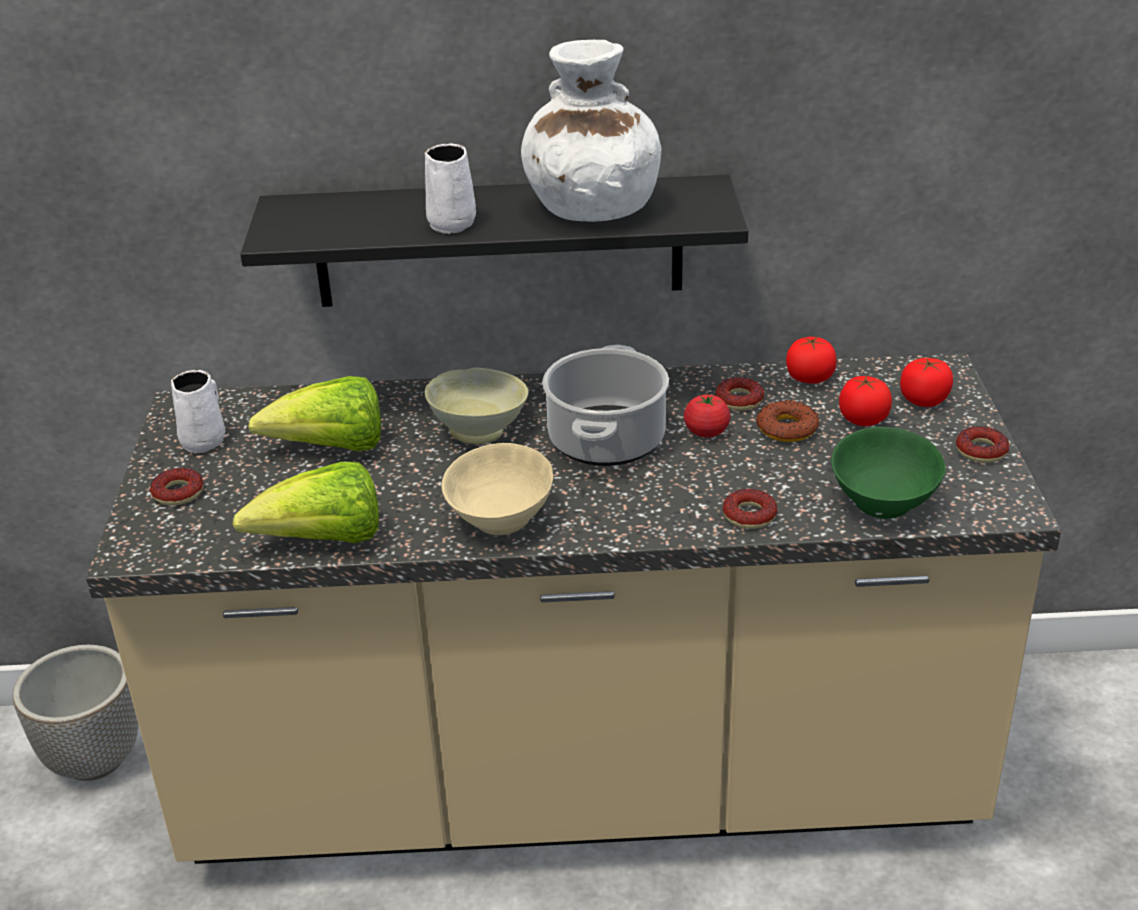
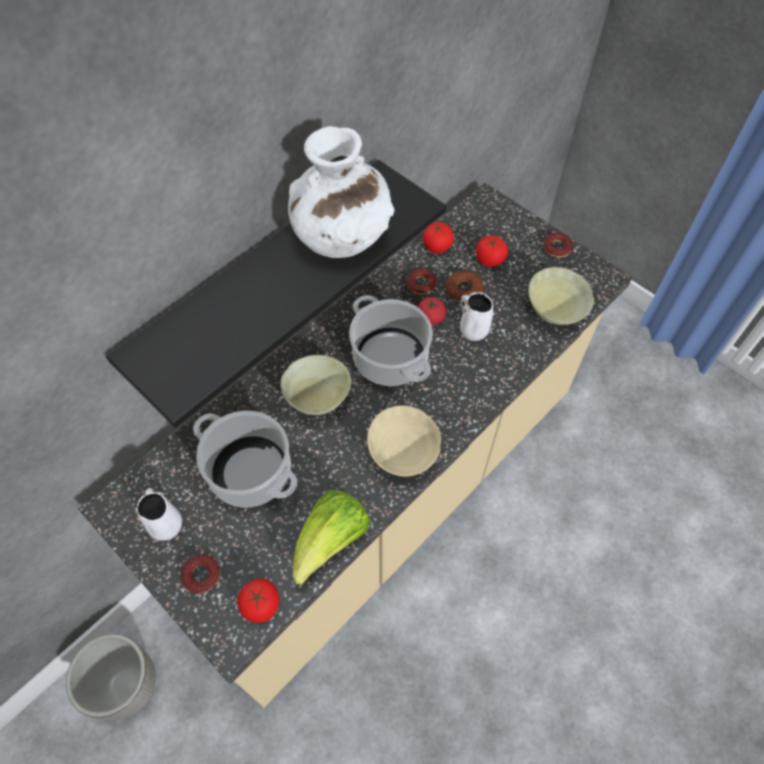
camera: 45 degrees left, 25 degrees up
lettuce [248,376,381,451] -> cooking pot [193,411,297,508]
white mug [425,143,476,234] -> white mug moved to [460,292,493,341]
donut [723,489,777,529] -> none
green bowl [831,427,946,519] -> beige bowl [528,267,594,325]
tomato [900,358,953,407] -> tomato moved to [238,579,279,623]

